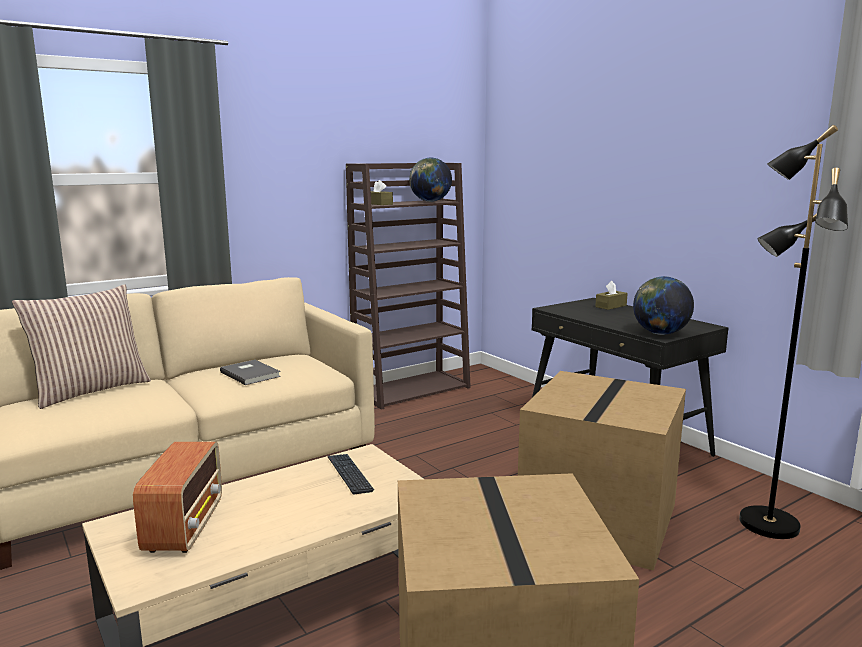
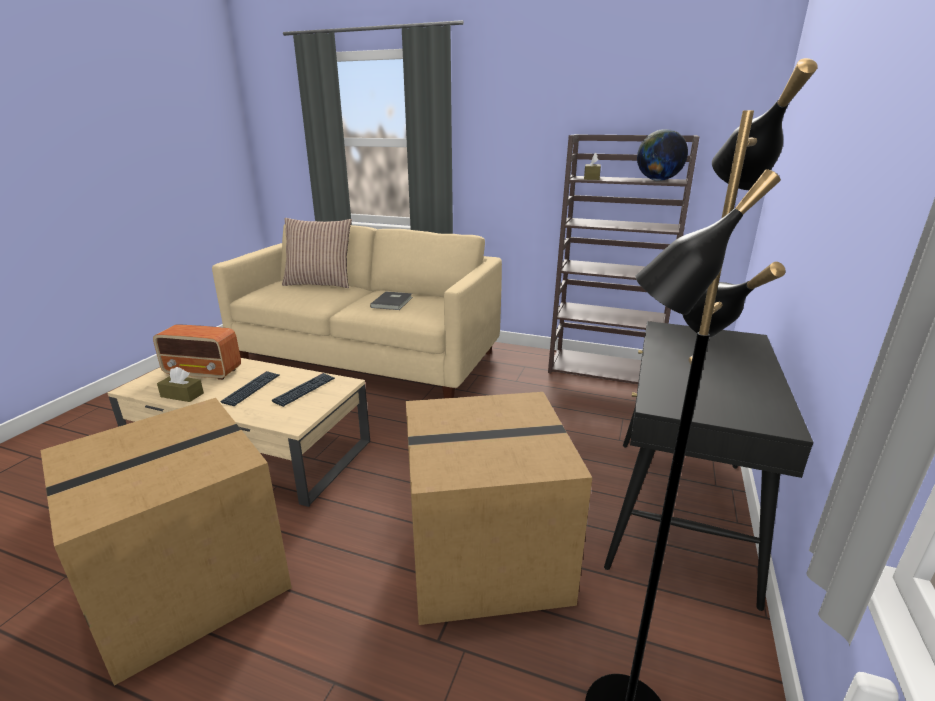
camera: 55 degrees right, 10 degrees up
radio [133,442,222,553] -> radio turned 45 degrees clockwise [153,325,241,380]
brown tissue box [595,281,628,310] -> brown tissue box moved to [157,367,204,402]
globe [633,276,694,335] -> none
none -> keyboard [221,371,280,406]

